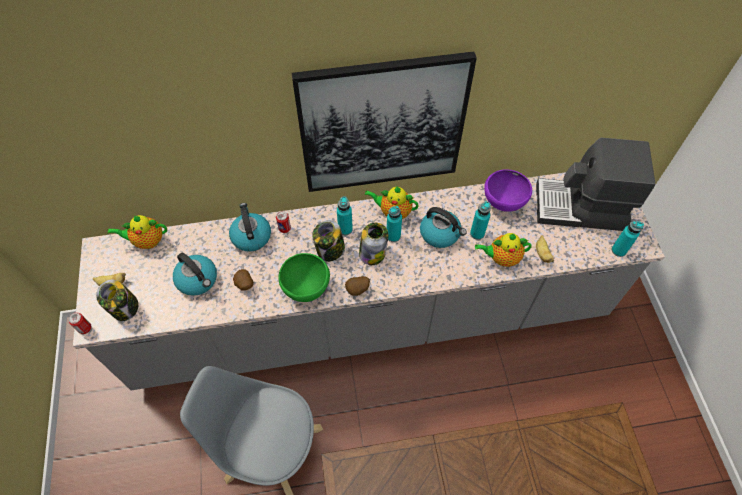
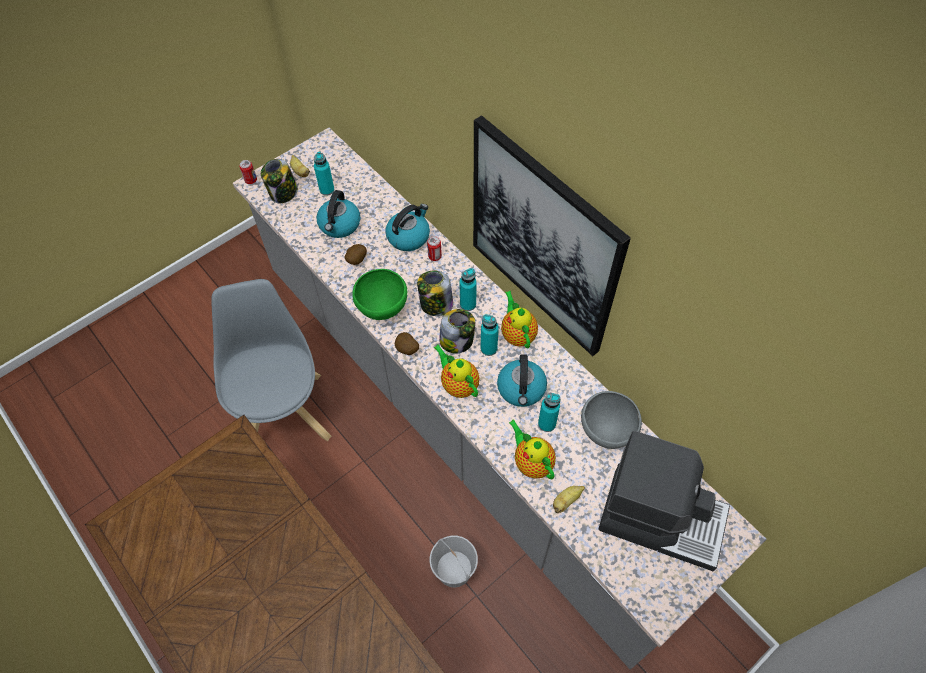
camera: 60 degrees right, 0 degrees up
teapot [107,215,167,249] -> teapot moved to [433,345,480,398]
purple bowl [484,170,532,212] -> grey bowl [581,391,642,449]
coffee machine [536,138,655,231] -> coffee machine turned 135 degrees clockwise [599,431,730,571]
turquoise bottle [612,221,644,257] -> turquoise bottle moved to [314,152,335,196]
none -> white bucket [429,535,478,587]

